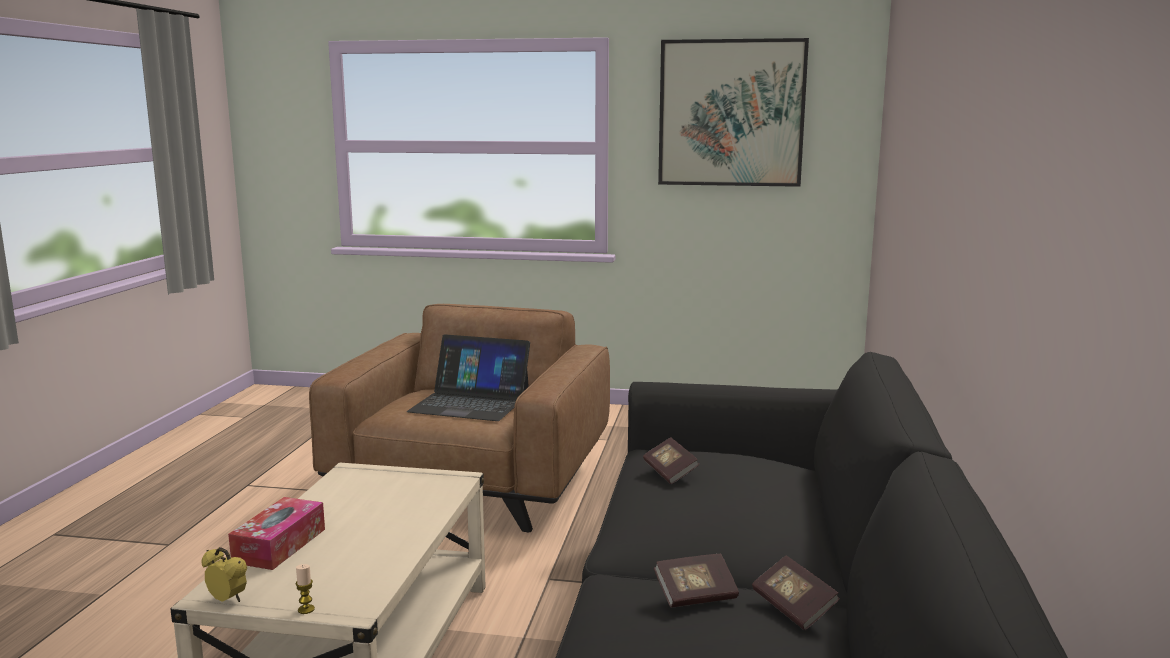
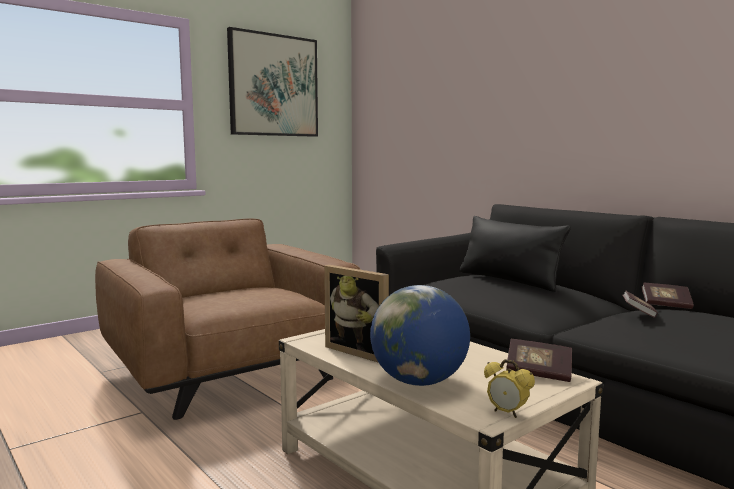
camera: 50 degrees left, 5 degrees down
alarm clock [201,547,247,602] -> alarm clock turned 120 degrees counterclockwise [484,359,535,418]
tissue box [228,497,325,570] -> globe [370,285,470,386]
candle [296,564,315,614] -> none
laptop [407,334,530,421] -> none
book [643,437,699,484] -> book moved to [506,339,572,382]
none -> picture frame [324,265,389,363]
none -> black pillow [459,216,571,292]

